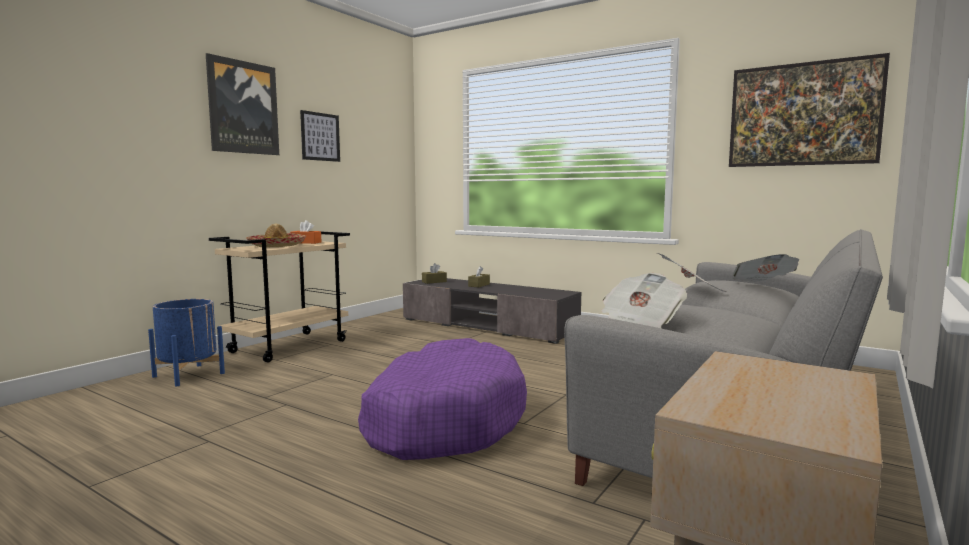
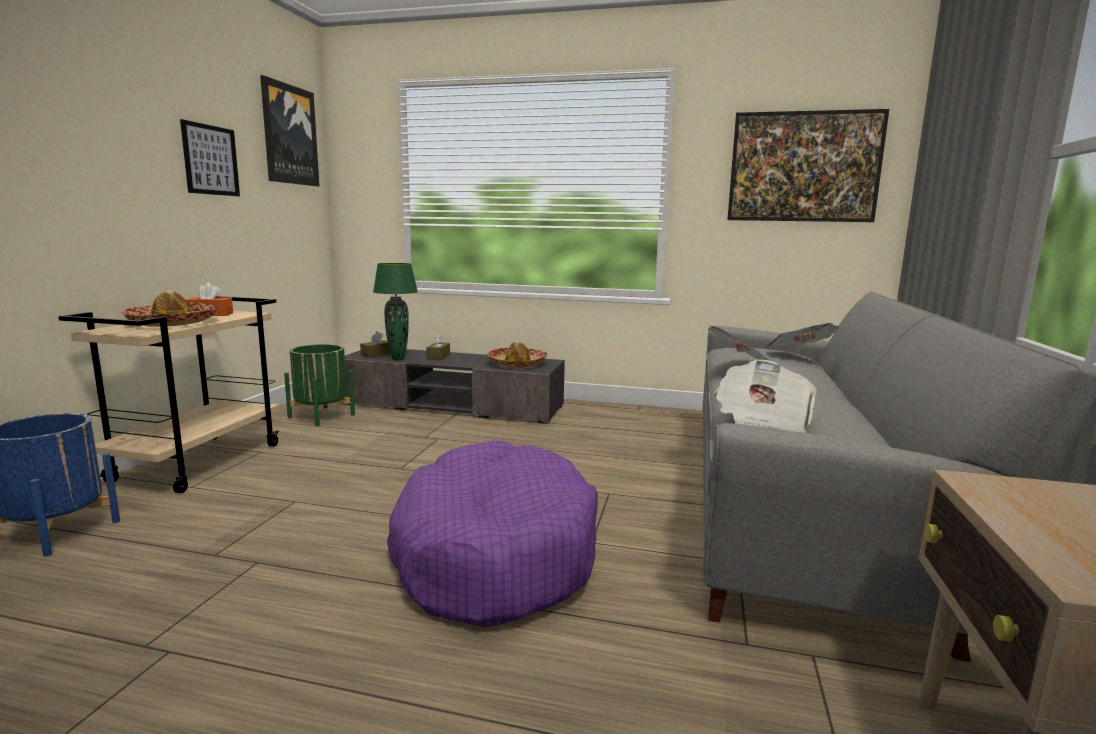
camera: 20 degrees left, 5 degrees up
picture [206,53,279,155] -> picture moved to [260,75,319,186]
none -> green planter [284,344,355,426]
none -> green table lamp [373,263,418,360]
none -> hat [487,341,547,368]

